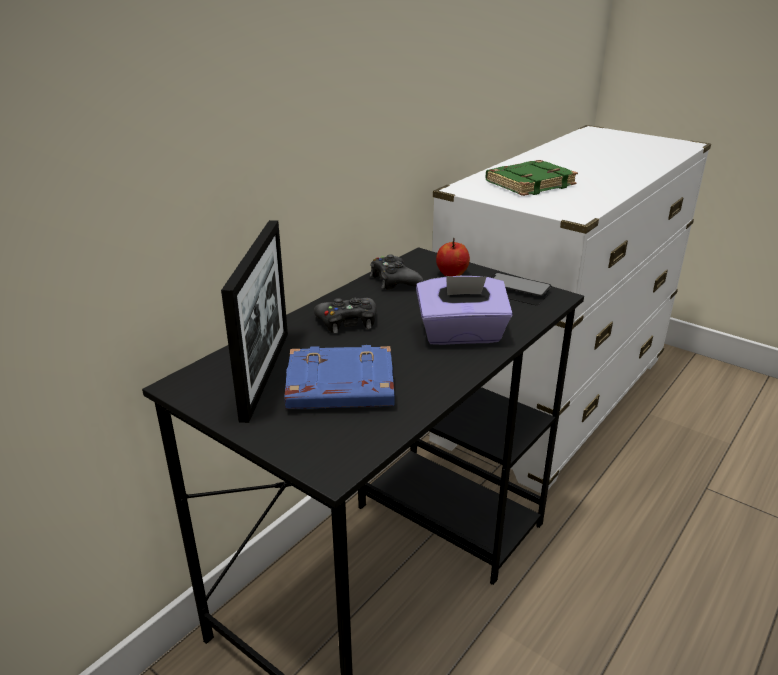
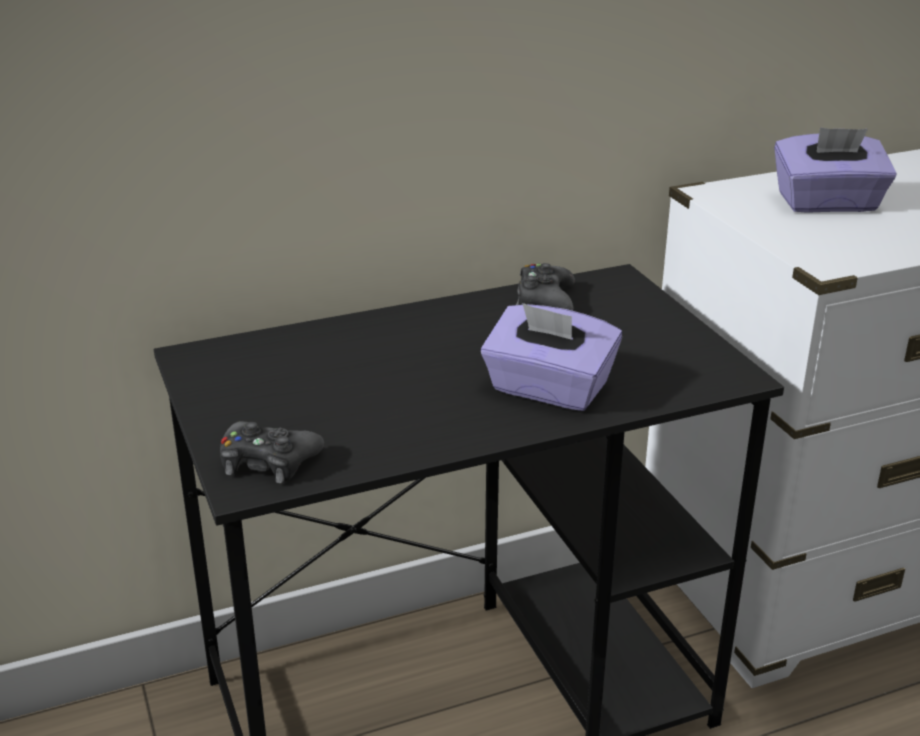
camera: 30 degrees right, 0 degrees up
picture frame [221,220,288,423] -> none
blue book [285,345,394,409] -> none
black game controller [314,297,376,333] -> black game controller moved to [220,421,324,483]
apple [436,238,470,276] -> none
green book [485,160,578,196] -> purple tissue box [774,128,896,213]
phone [490,272,551,305] -> none

